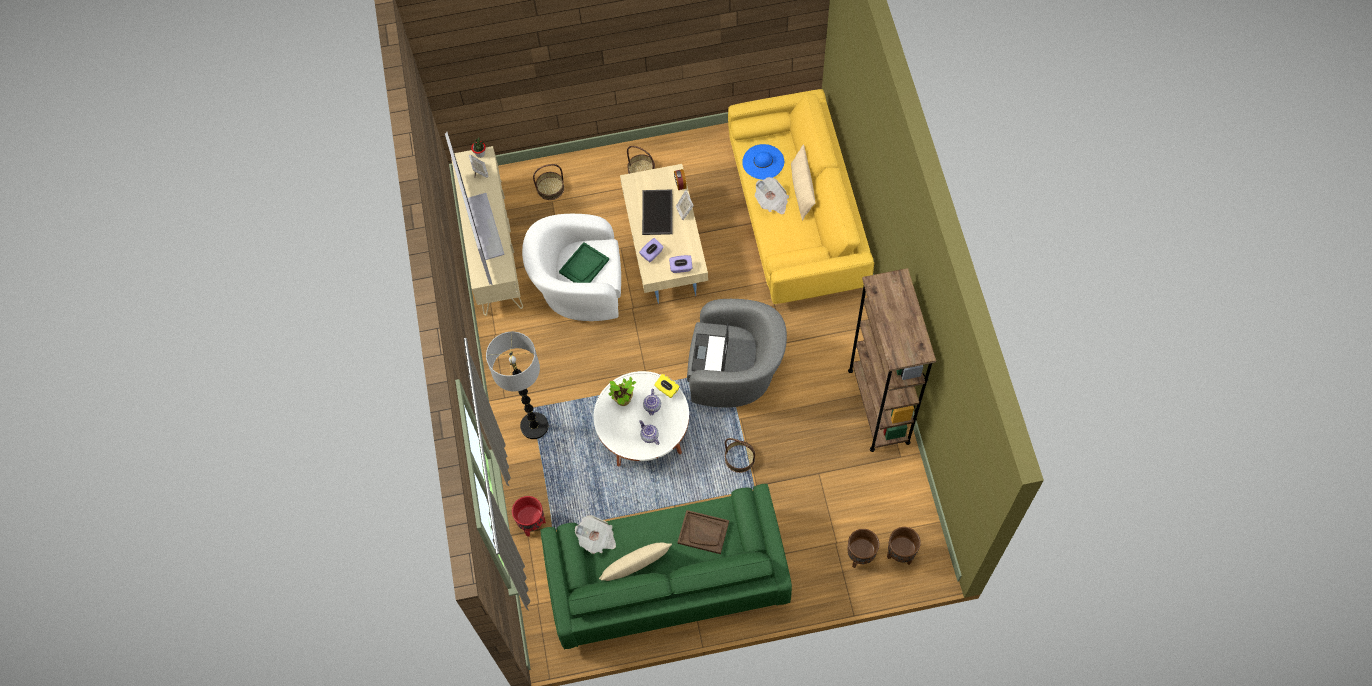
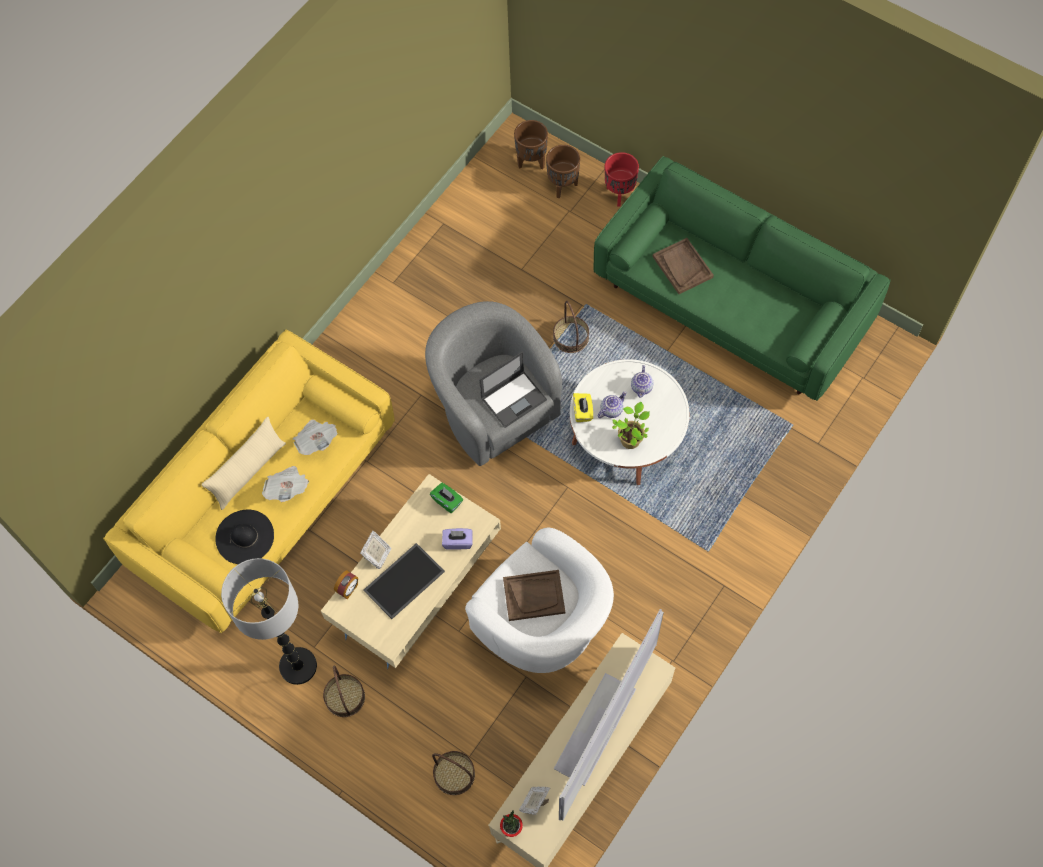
camera: 135 degrees left, 0 degrees up
floor lamp [486,332,548,439] -> floor lamp moved to [221,558,317,685]
red planter [512,496,546,537] -> red planter moved to [605,152,639,207]
green tray [559,242,609,283] -> brown tray [503,570,565,621]
newspaper [575,515,616,554] -> newspaper moved to [293,419,338,455]
beige pillow [599,542,672,581] -> none
purple tissue box [669,255,692,273] -> green tissue box [430,483,463,513]
blue hat [742,144,784,180] -> black hat [215,510,274,564]
brown bookcase [848,268,936,452] -> none

